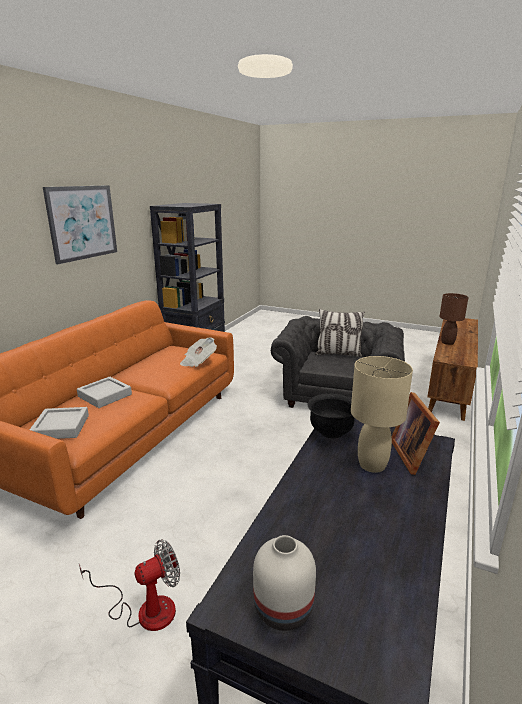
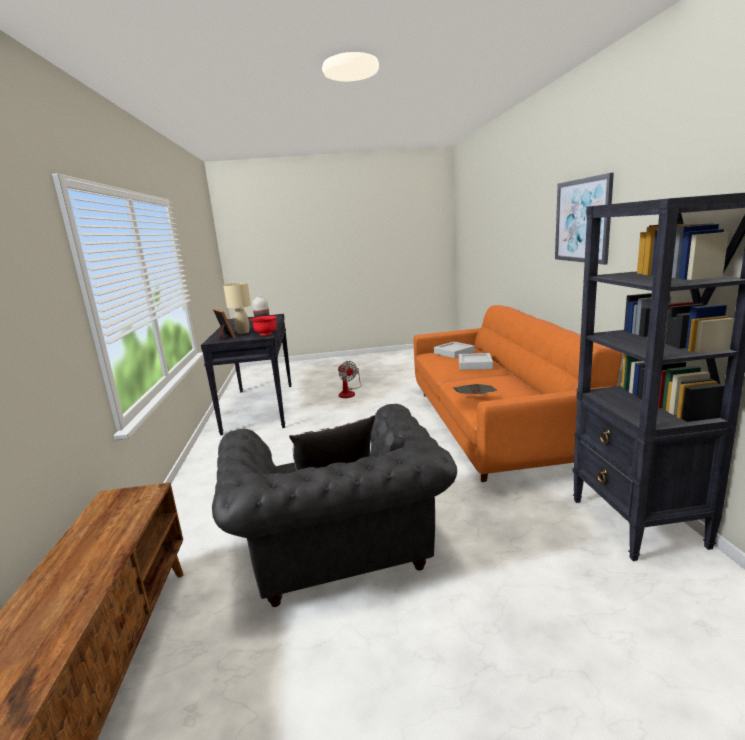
camera: 150 degrees right, 5 degrees down
fan [79,540,180,631] -> fan turned 60 degrees counterclockwise [338,361,362,398]
black bowl [307,393,355,438] -> red bowl [251,316,277,335]
brown table lamp [439,293,469,345] -> none

